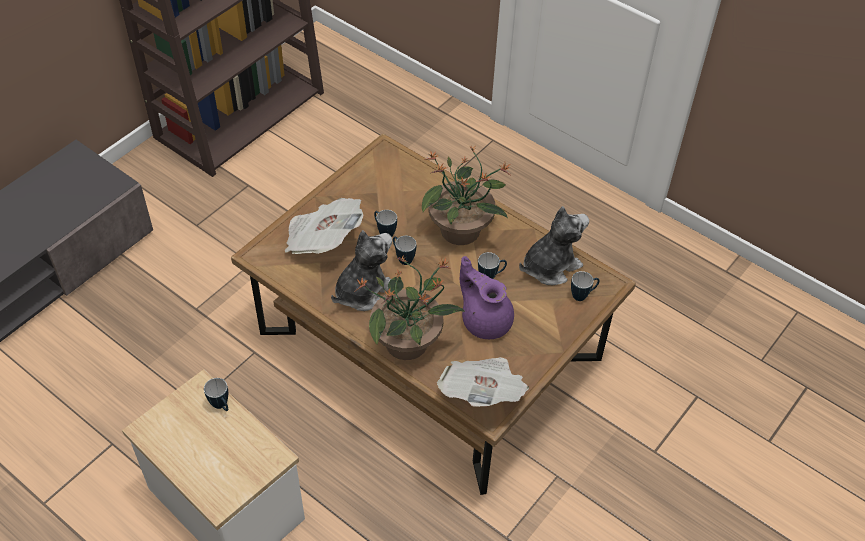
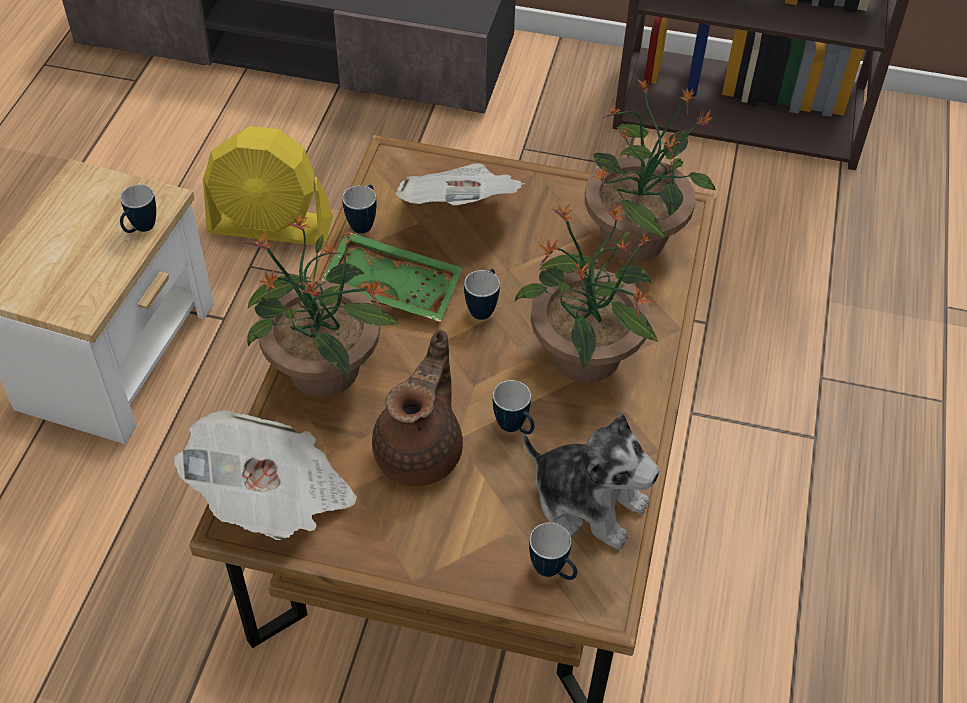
camera: 65 degrees right, 0 degrees up
plush toy [331,230,392,311] -> green tray [322,231,463,322]
mug [374,210,397,237] -> mug moved to [342,184,377,234]
purple teapot [460,256,514,339] -> brown teapot [372,329,463,486]
none -> yellow fan [203,126,333,245]
none -> potted plant [585,79,716,262]

